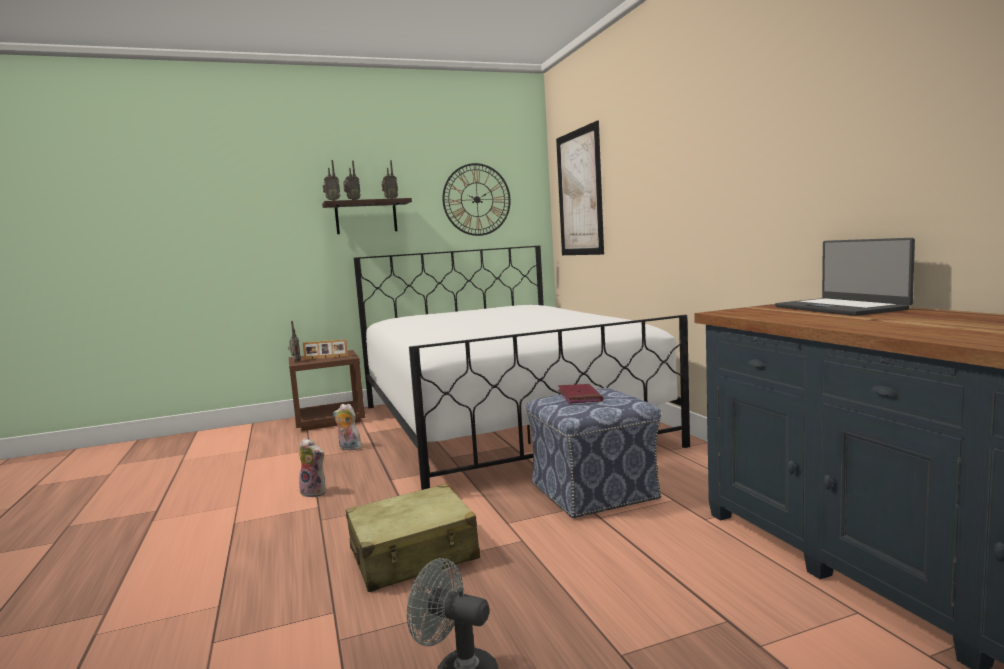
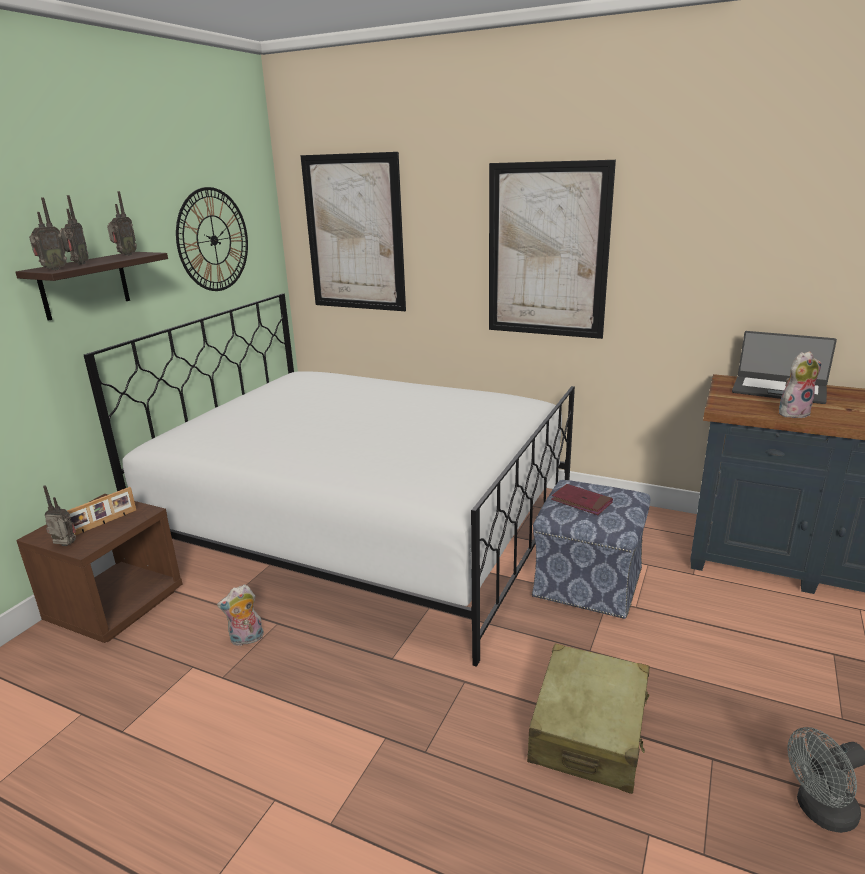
camera: 45 degrees left, 15 degrees up
plush toy [299,438,326,498] -> plush toy moved to [779,351,822,418]
none -> picture [489,160,616,339]

